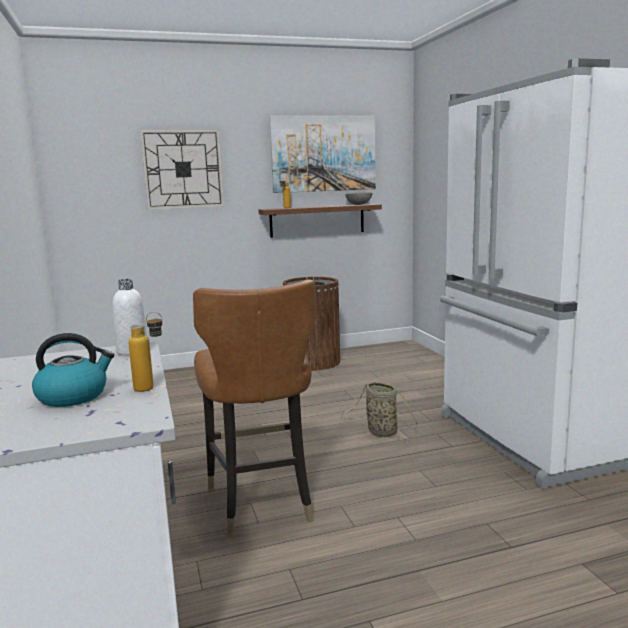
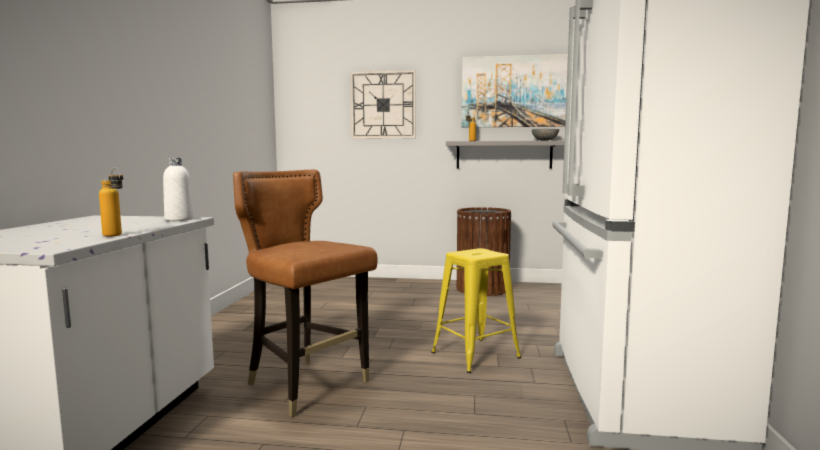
camera: 25 degrees right, 5 degrees down
kettle [32,333,114,407] -> none
brown chair [193,279,317,536] -> brown chair turned 120 degrees clockwise [233,170,378,417]
brown shelf [259,204,382,238] -> grey shelf [446,141,565,169]
basket [341,382,418,439] -> yellow stool [431,248,521,373]

